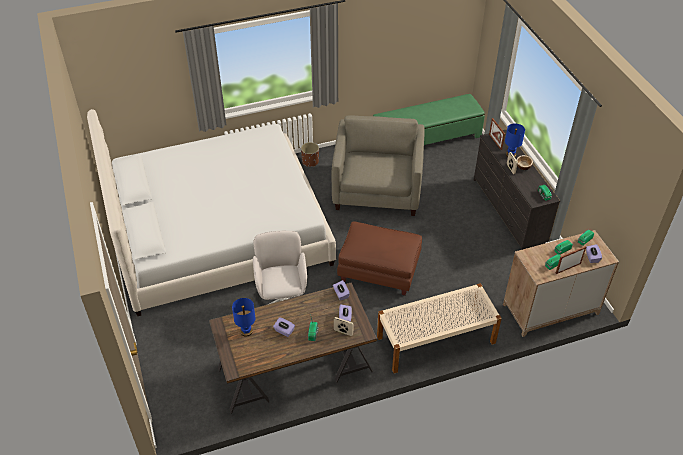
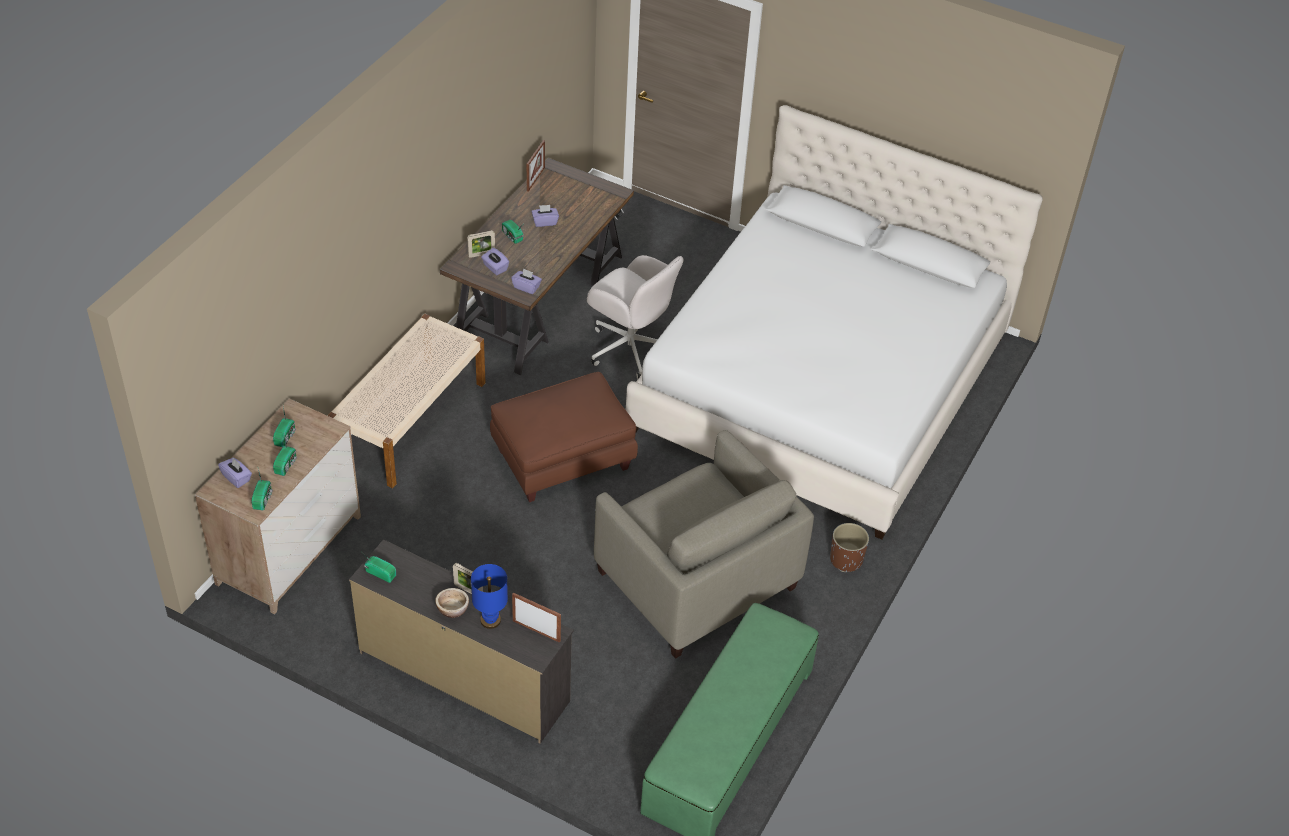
camera: 135 degrees right, 0 degrees up
blue table lamp [232,298,256,337] -> none
picture frame [555,246,586,274] -> picture frame moved to [527,140,545,192]

